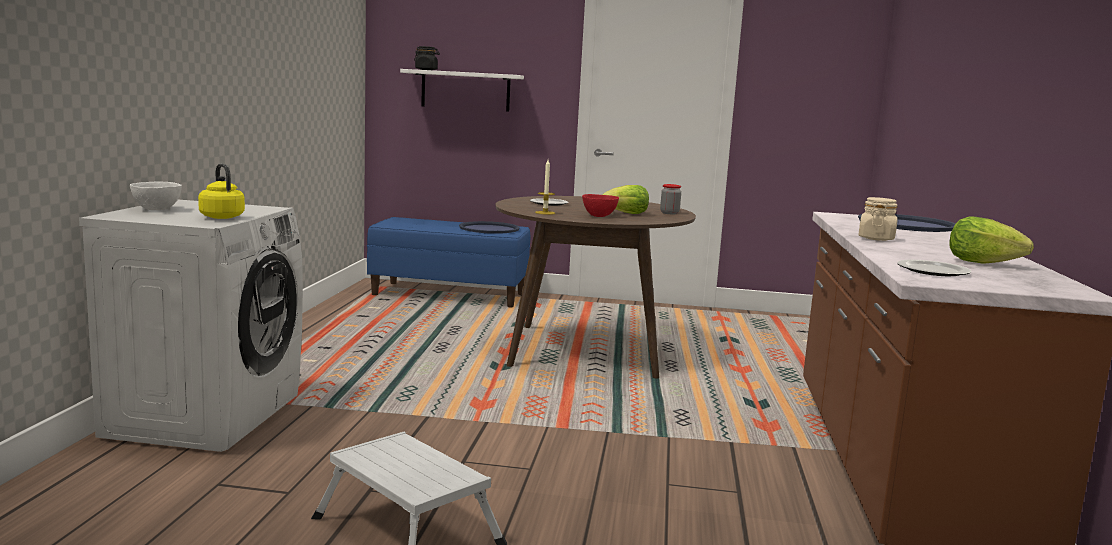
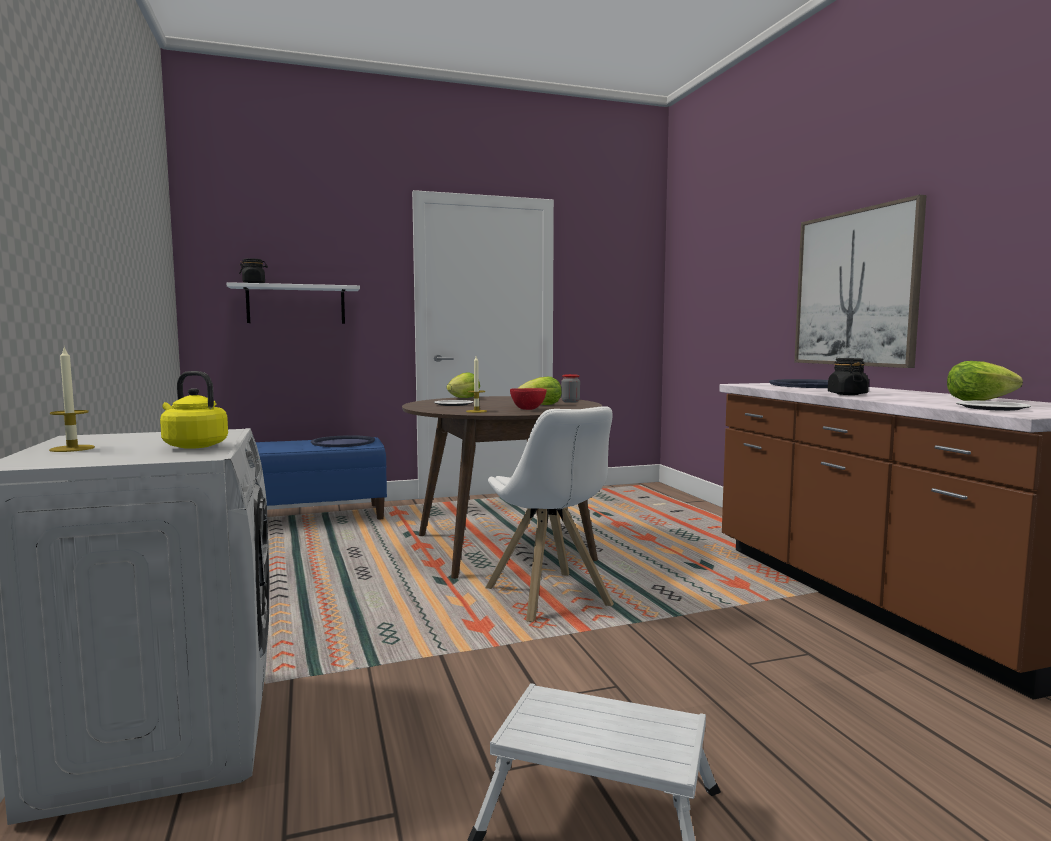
camera: 25 degrees left, 5 degrees down
white bowl [130,182,182,210] -> candle [49,346,95,452]
beige jar [858,197,898,241] -> black jar [828,358,869,395]
none -> lettuce [447,373,480,398]
none -> white chair [485,406,614,622]
none -> picture [794,195,927,368]

